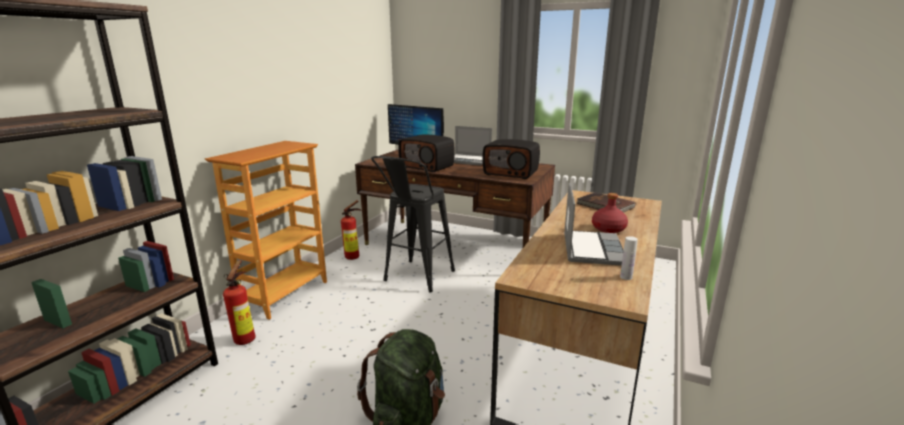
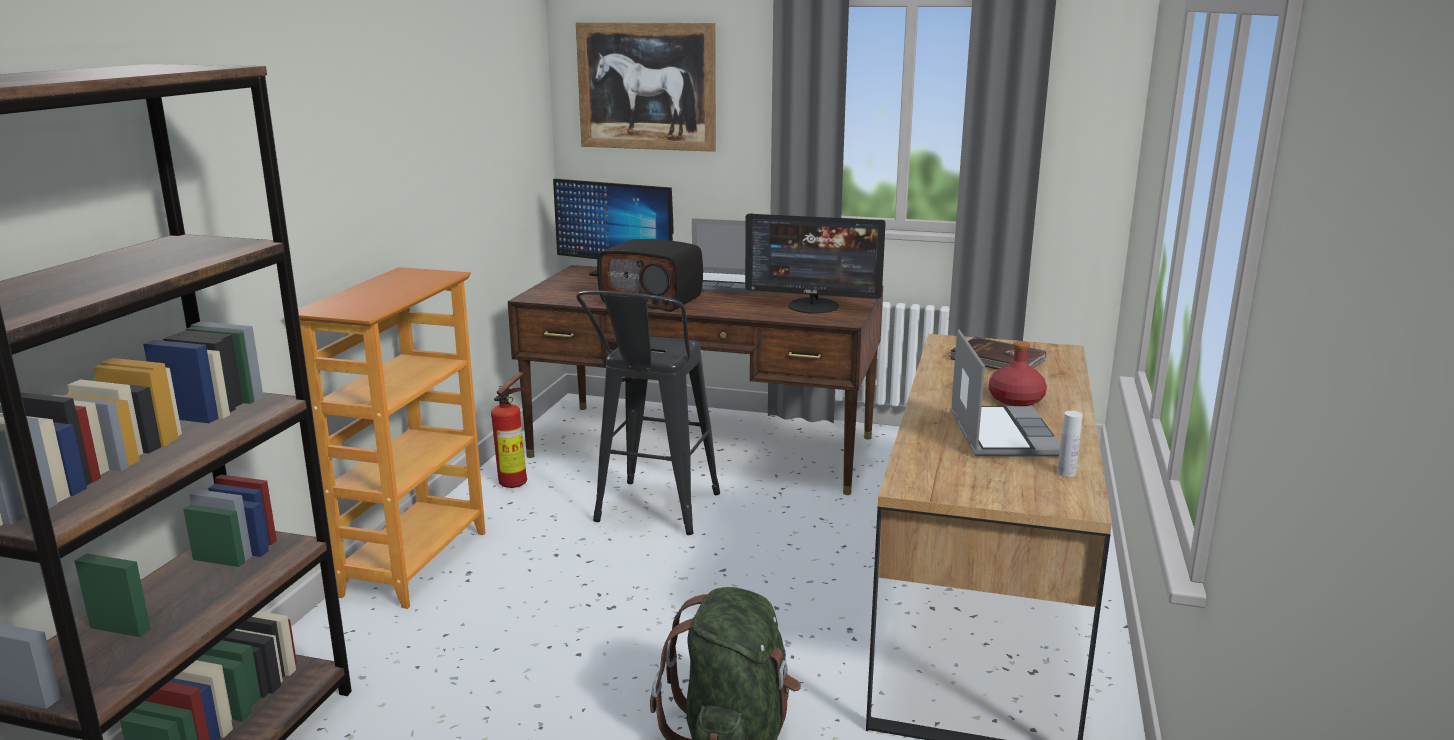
camera: 10 degrees left, 0 degrees up
fire extinguisher [223,261,256,345] -> none
radio [482,139,540,179] -> monitor [745,213,885,314]
none -> picture [576,22,716,152]

